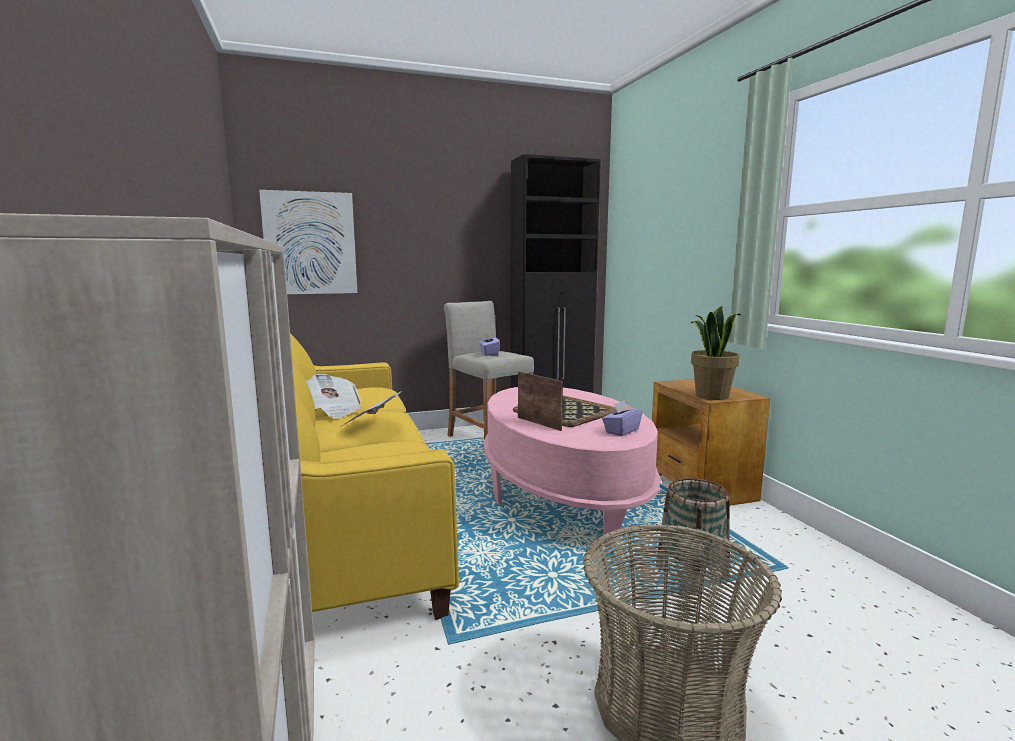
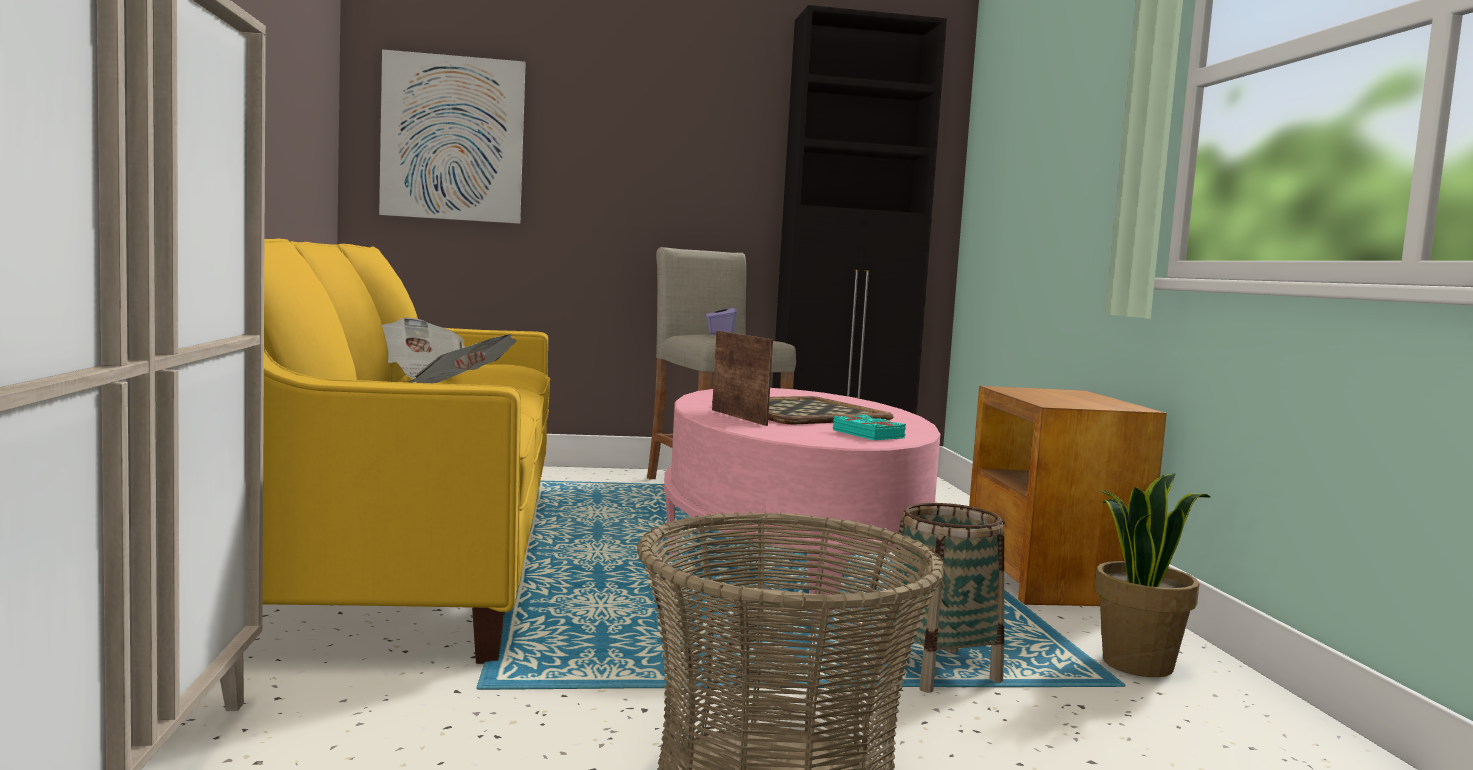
camera: 10 degrees right, 5 degrees down
purple tissue box [602,400,643,436] -> turquoise book [833,415,906,440]
potted plant [691,306,741,400] -> potted plant moved to [1095,473,1210,677]

